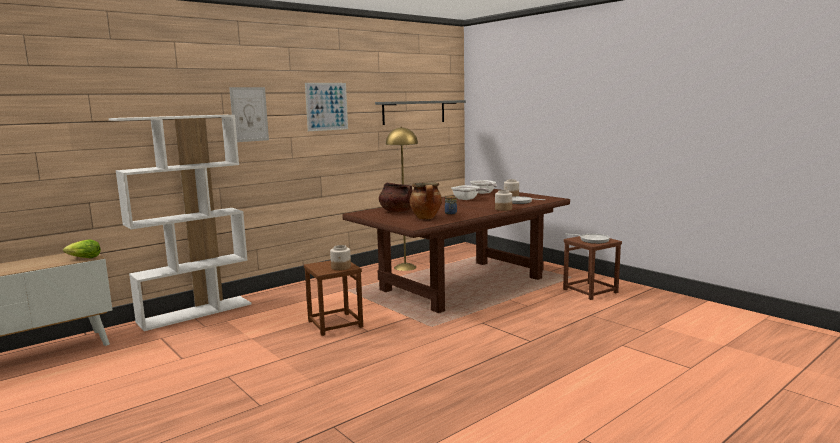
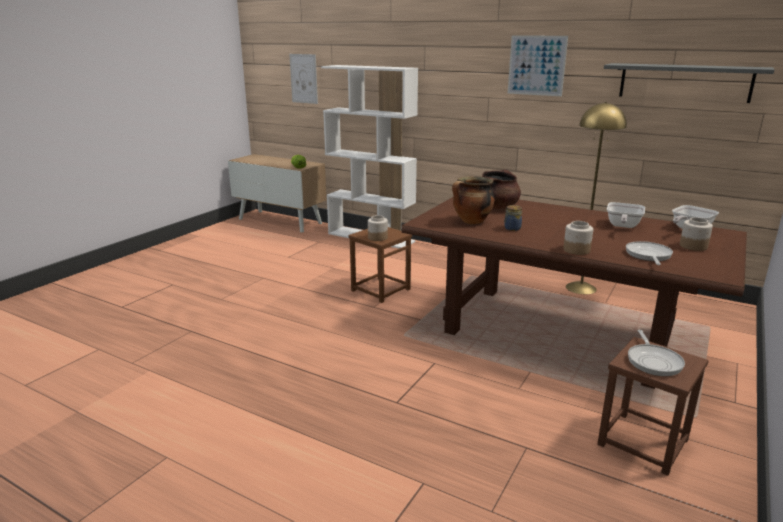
camera: 70 degrees right, 10 degrees up
picture [229,87,269,142] -> picture moved to [289,54,318,104]

